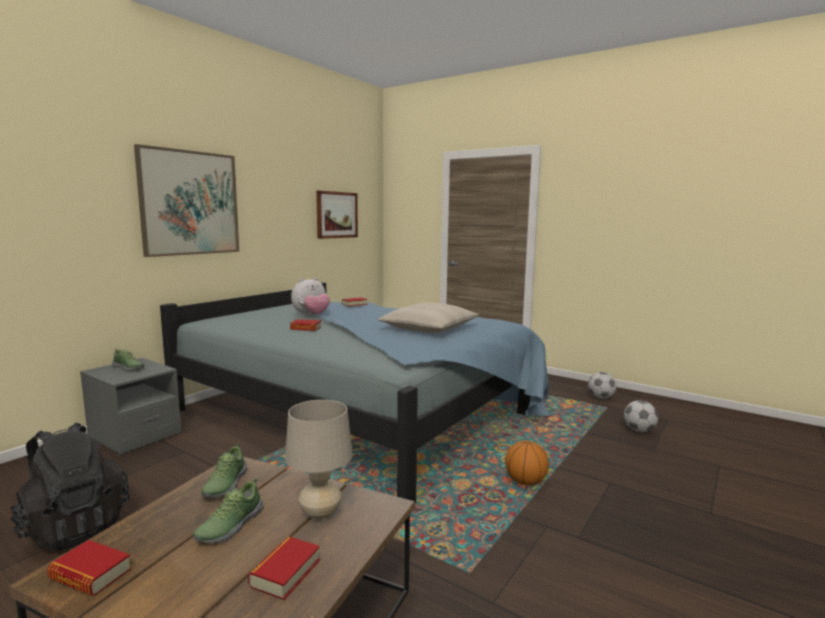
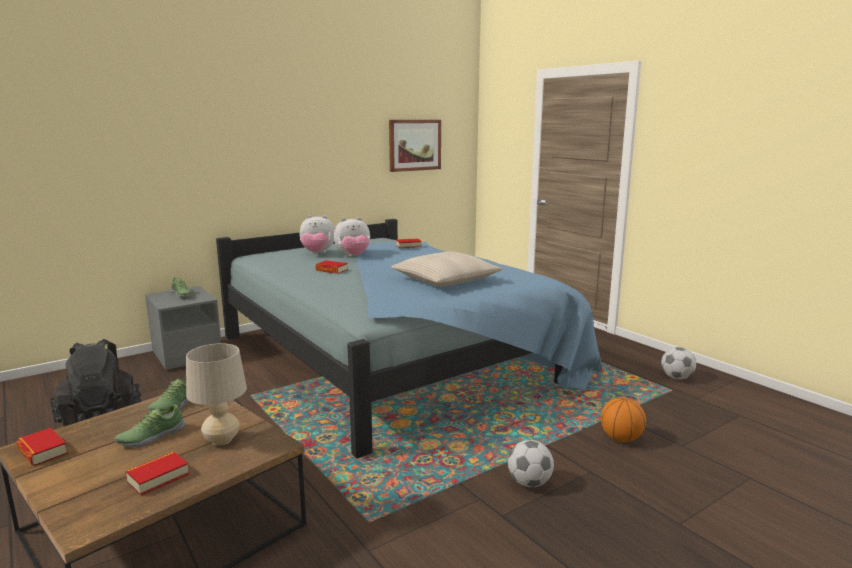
camera: 20 degrees right, 5 degrees up
picture [134,144,239,257] -> none
basketball [505,440,549,485] -> basketball moved to [601,397,646,442]
football [624,400,658,432] -> football moved to [508,440,554,487]
none -> plush toy [300,215,335,253]

